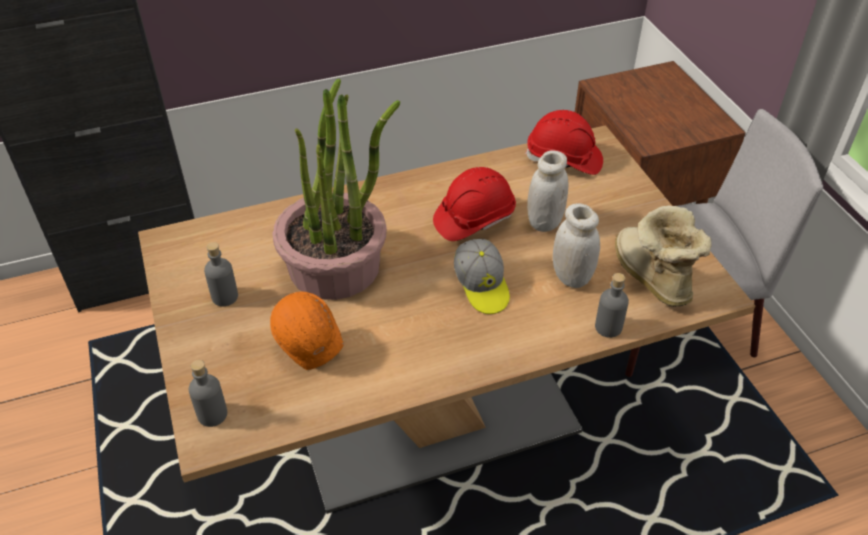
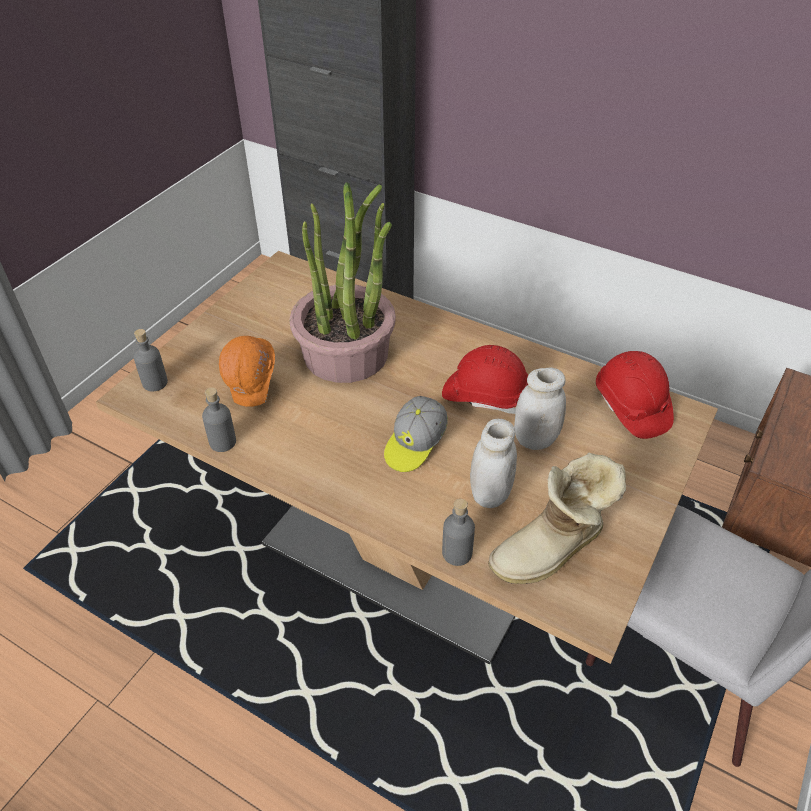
camera: 50 degrees right, 0 degrees up
grey bottle [204,242,238,306] -> grey bottle moved to [202,388,236,452]
boot [615,206,712,307] -> boot turned 150 degrees counterclockwise [488,452,626,584]

